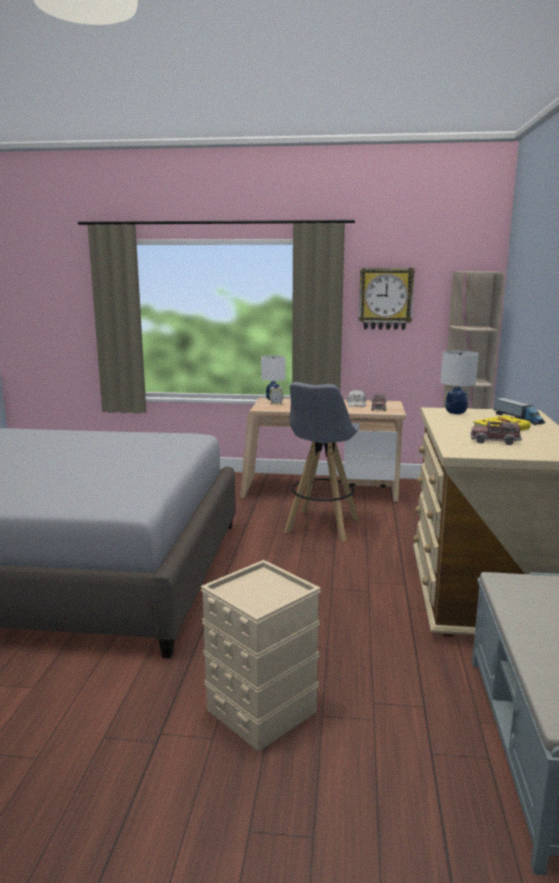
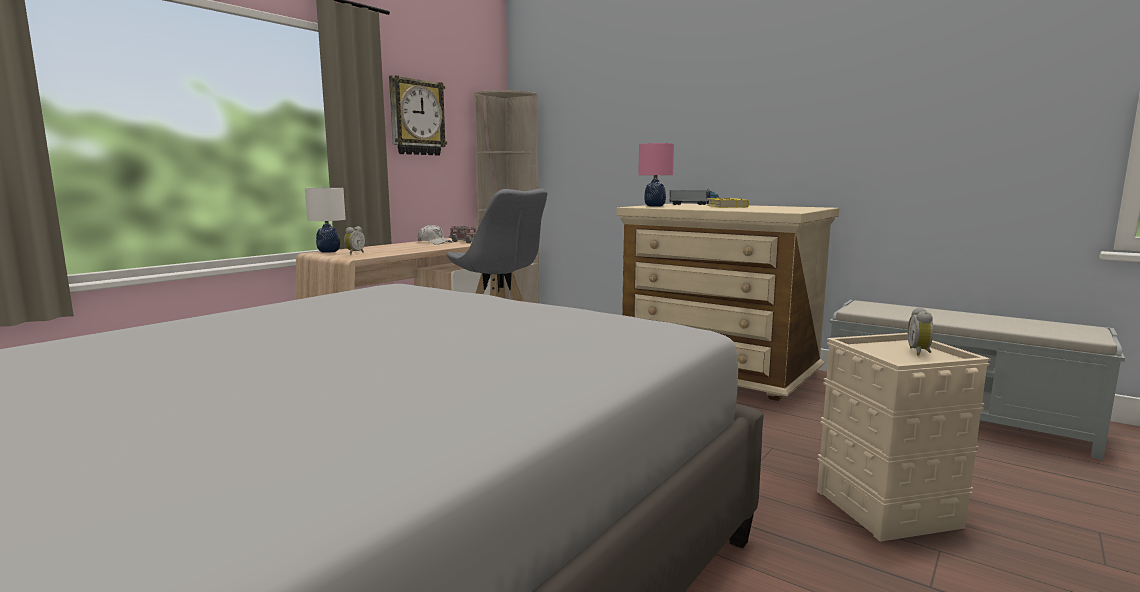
camera: 60 degrees left, 5 degrees down
white table lamp [441,351,479,414] -> pink table lamp [638,143,674,207]
toy truck [471,420,522,445] -> none
none -> alarm clock [908,307,933,356]

